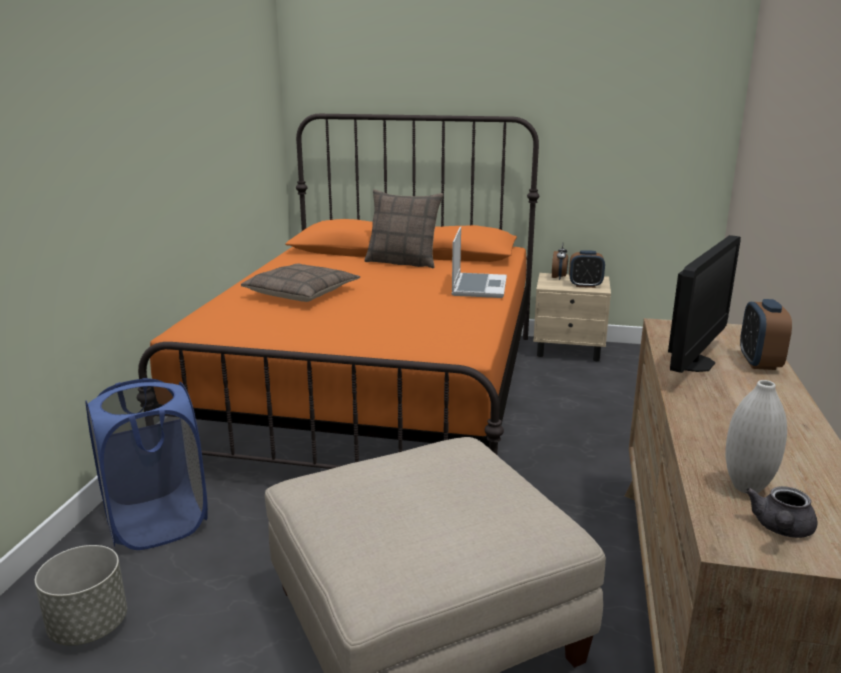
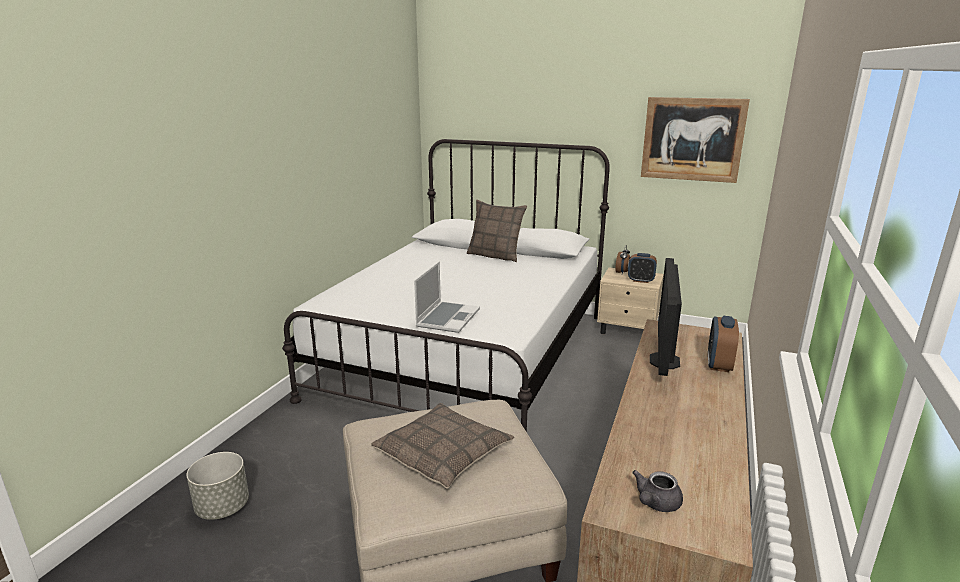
camera: 10 degrees right, 0 degrees up
blue laundry basket [85,378,208,550] -> none
orange bed [138,114,539,469] -> white bed [282,139,610,432]
pillow [241,264,360,302] -> pillow moved to [371,403,514,489]
laptop [452,227,507,298] -> laptop moved to [414,262,480,333]
monitor [668,235,741,373] -> monitor turned 150 degrees clockwise [650,258,682,376]
white vase [726,380,787,494] -> none
none -> picture [641,97,750,183]

